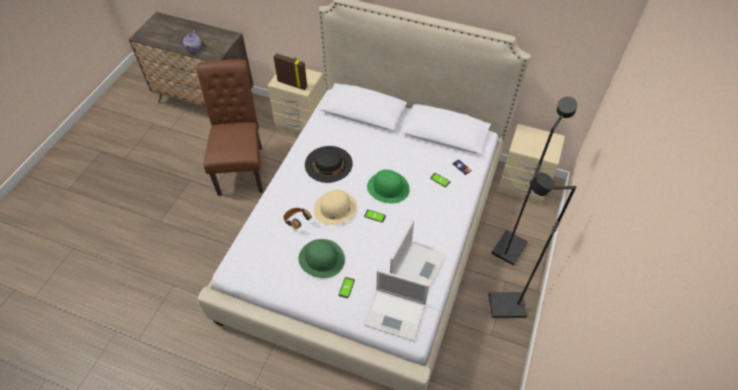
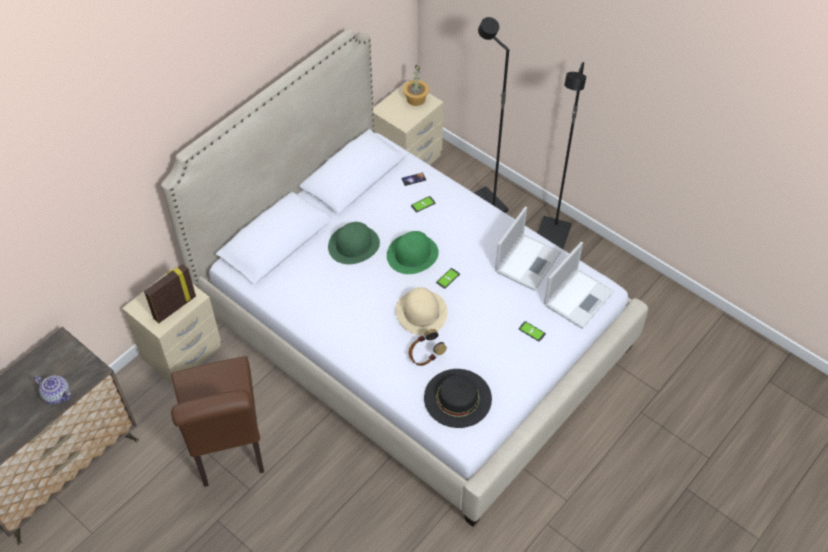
camera: 70 degrees left, 0 degrees up
brown chair [197,60,263,196] -> brown chair turned 120 degrees counterclockwise [171,356,264,487]
green hat [298,239,345,278] -> green hat moved to [328,222,380,264]
black hat [305,146,353,183] -> black hat moved to [424,369,492,428]
laptop [390,220,446,291] -> laptop turned 75 degrees clockwise [495,207,561,291]
none -> potted plant [403,65,429,106]

